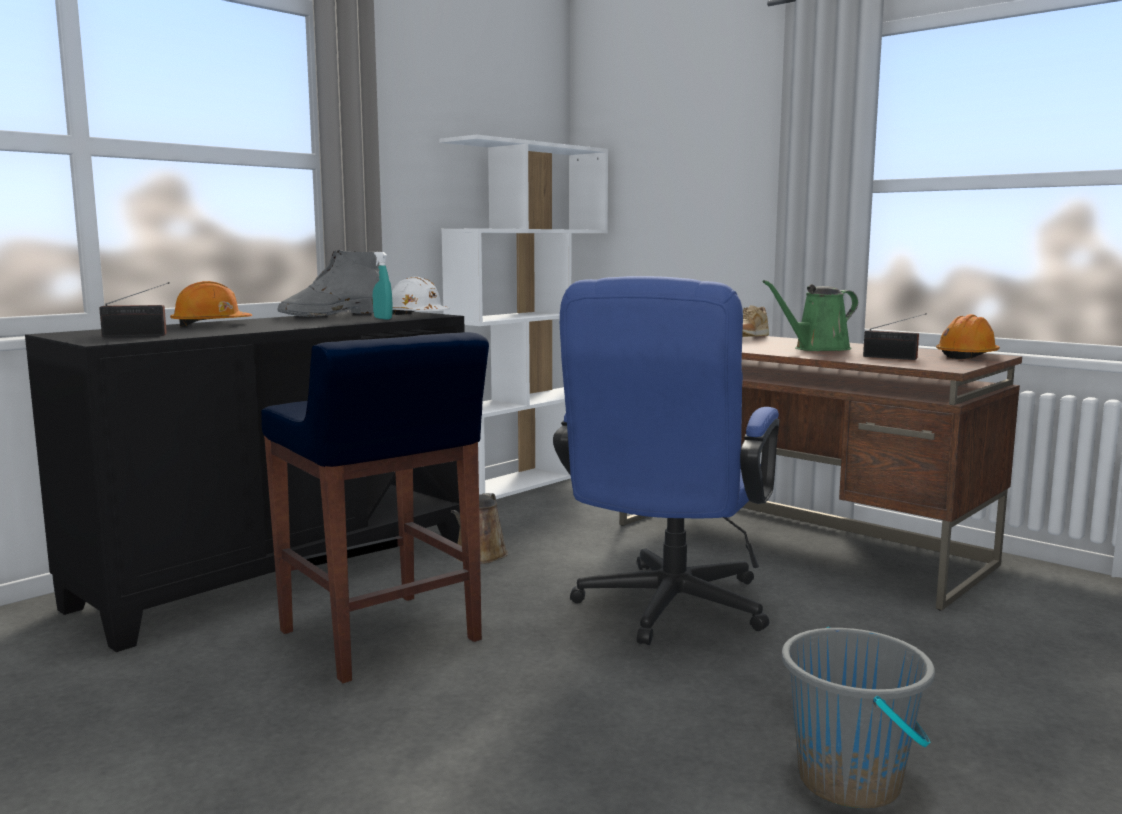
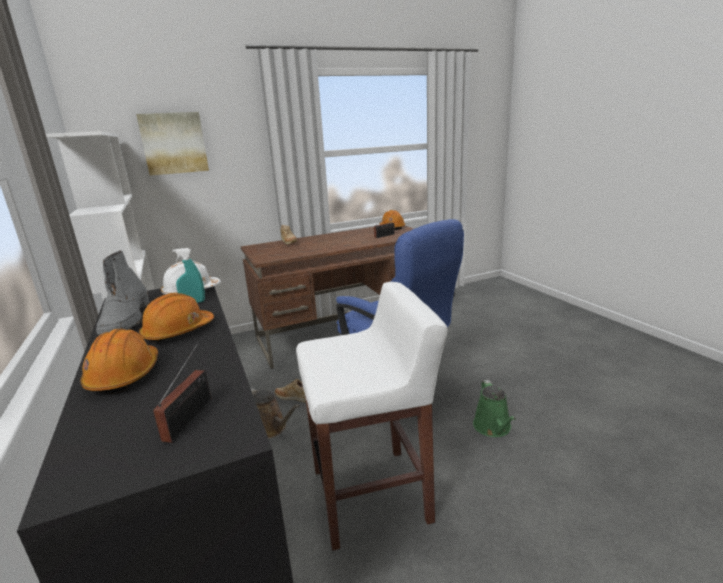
camera: 65 degrees left, 10 degrees up
blue stool [261,332,489,683] -> white stool [296,282,448,550]
green watering can [762,280,858,351] -> green watering can moved to [473,380,516,437]
grey bucket [782,627,935,809] -> none
none -> picture [136,112,209,176]
none -> orange hard hat [139,293,214,343]
none -> beige shoe [275,379,306,403]

